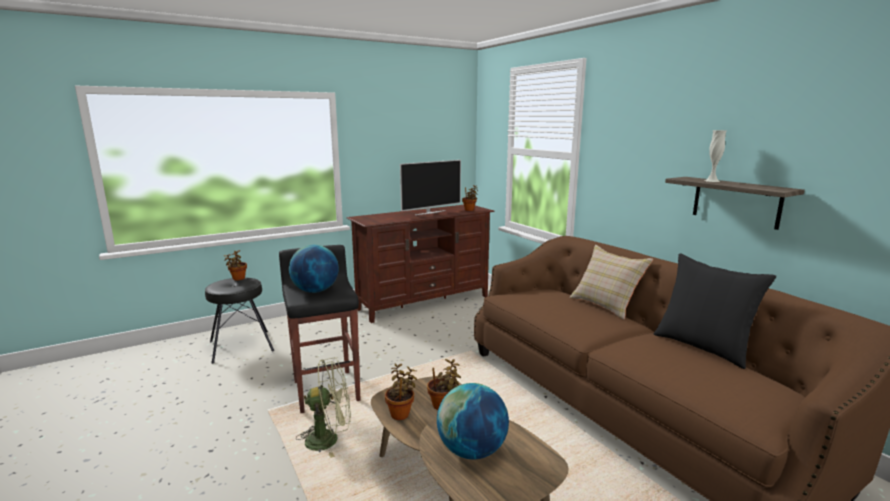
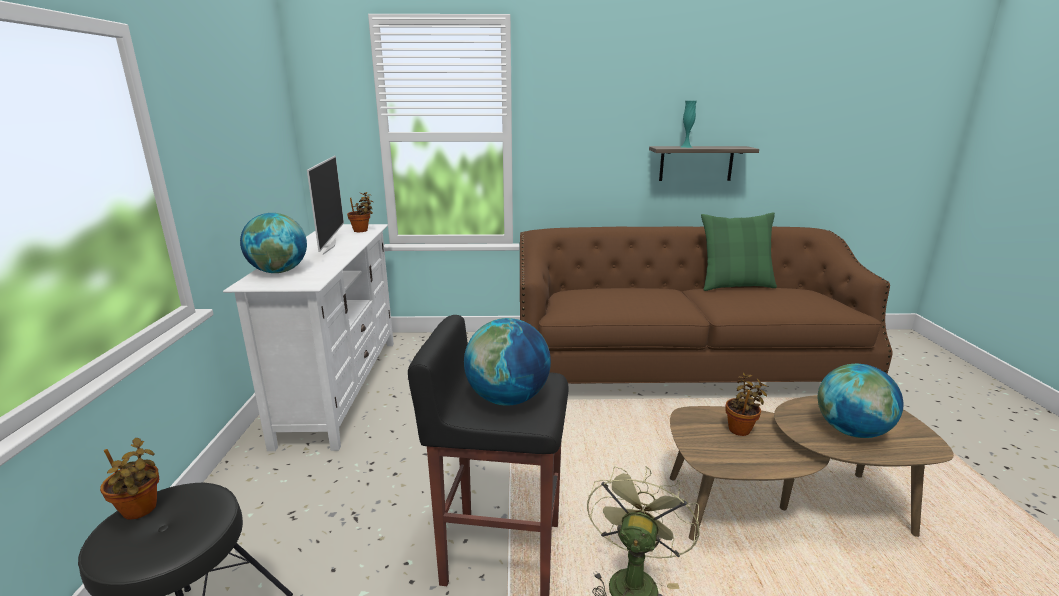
camera: 60 degrees left, 5 degrees up
brown tv stand [347,205,495,323] -> white tv stand [223,224,394,451]
potted plant [385,364,417,420] -> none
beige pillow [570,245,653,320] -> none
black pillow [654,253,776,369] -> green pillow [701,212,777,291]
white vase [705,130,727,182] -> turquoise vase [681,101,697,148]
none -> globe [240,213,307,273]

